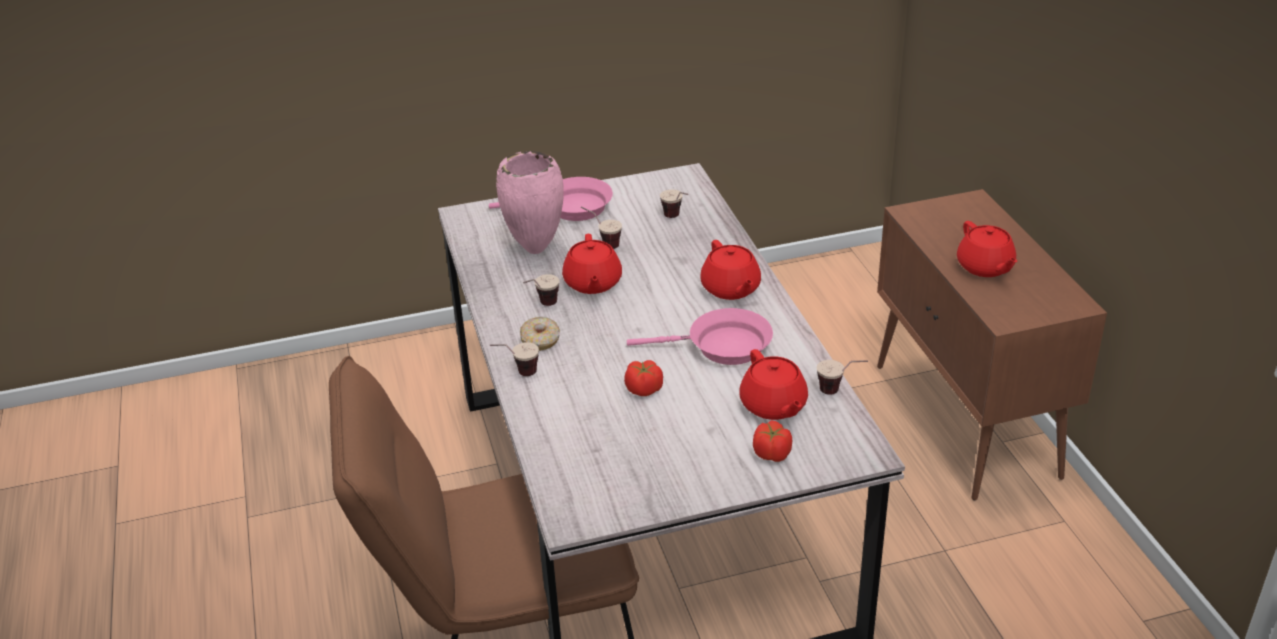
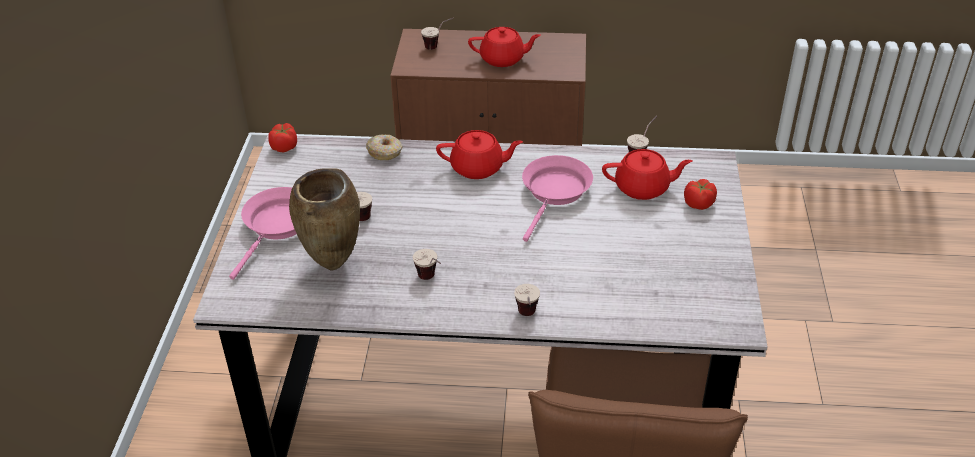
camera: 70 degrees left, 5 degrees up
pink vase [496,151,564,254] -> brown vase [289,168,360,271]
donut [520,317,560,351] -> donut moved to [366,135,402,160]
red teapot [562,234,622,294] -> none
tomato [624,360,663,396] -> tomato moved to [268,123,297,152]
cup [660,190,688,218] -> cup moved to [421,18,453,50]

